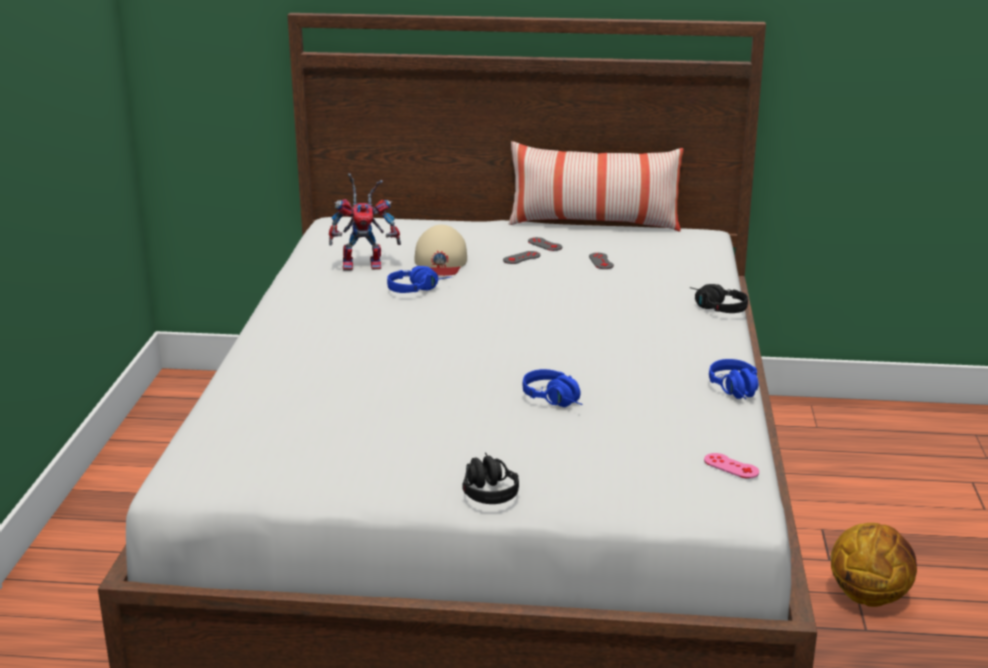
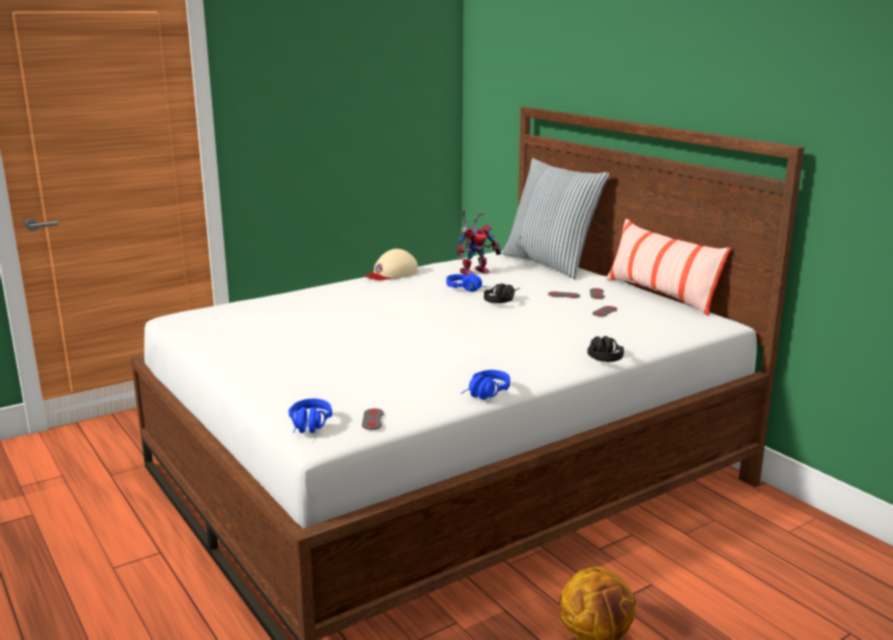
camera: 50 degrees right, 5 degrees down
toy robot [329,173,401,271] -> toy robot turned 75 degrees counterclockwise [457,209,501,275]
beige cap [414,225,467,276] -> beige cap moved to [365,249,418,280]
black headphones [462,452,519,504] -> black headphones moved to [484,284,520,303]
blue headphones [523,369,582,407] -> blue headphones moved to [289,399,332,433]
pink game controller [704,453,759,479] -> grey game controller [362,408,384,430]
none -> pillow [502,158,609,279]

